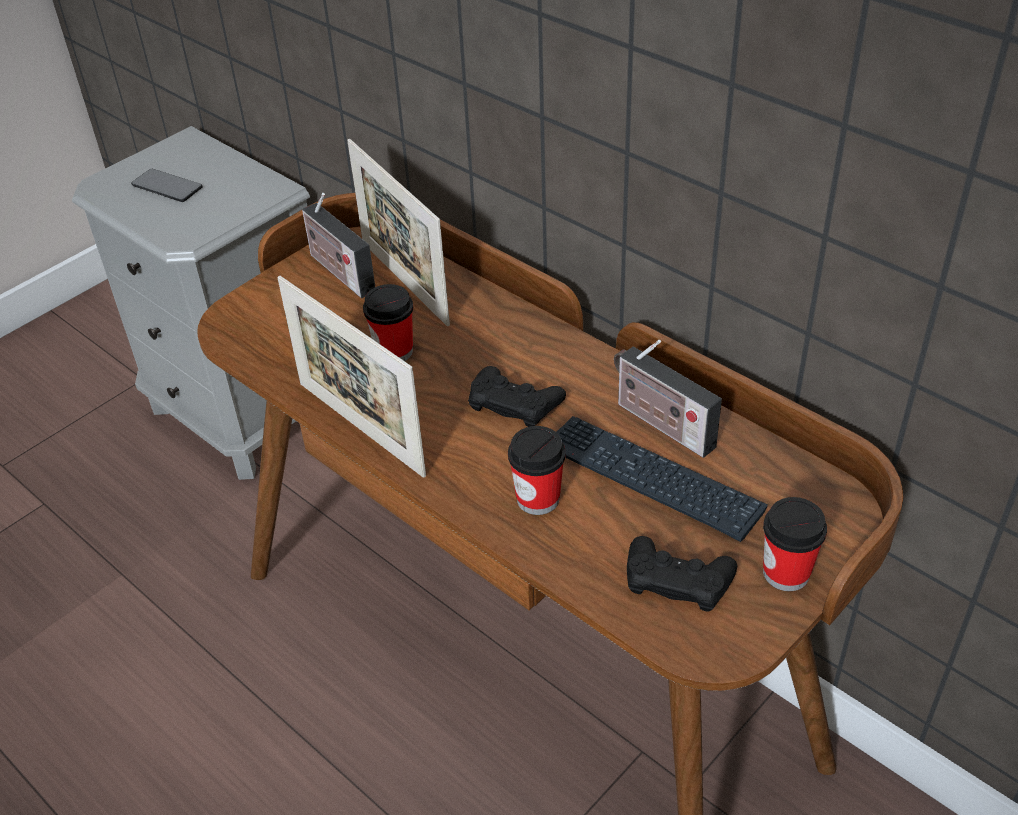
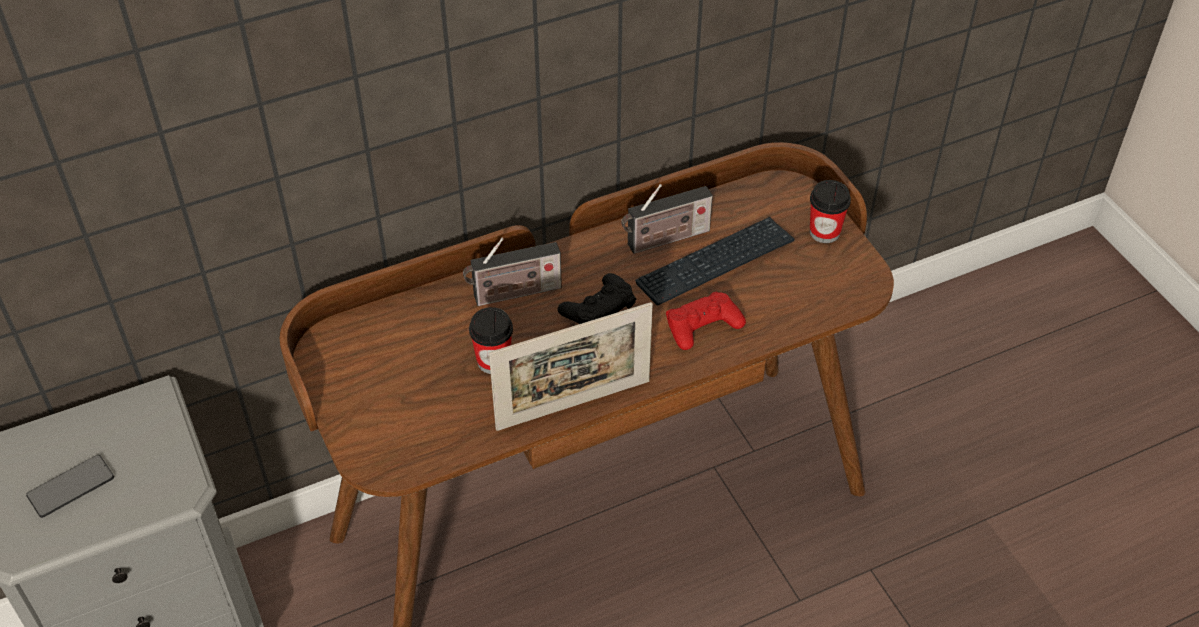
camera: 70 degrees left, 5 degrees up
radio [302,193,375,298] -> radio moved to [463,238,562,306]
picture frame [347,139,450,327] -> none
cup [508,426,566,515] -> red game controller [666,292,746,350]
black game controller [627,536,737,612] -> none

